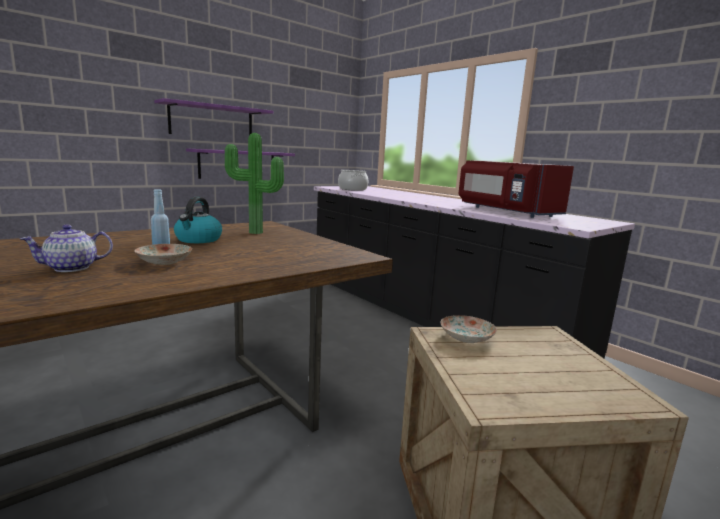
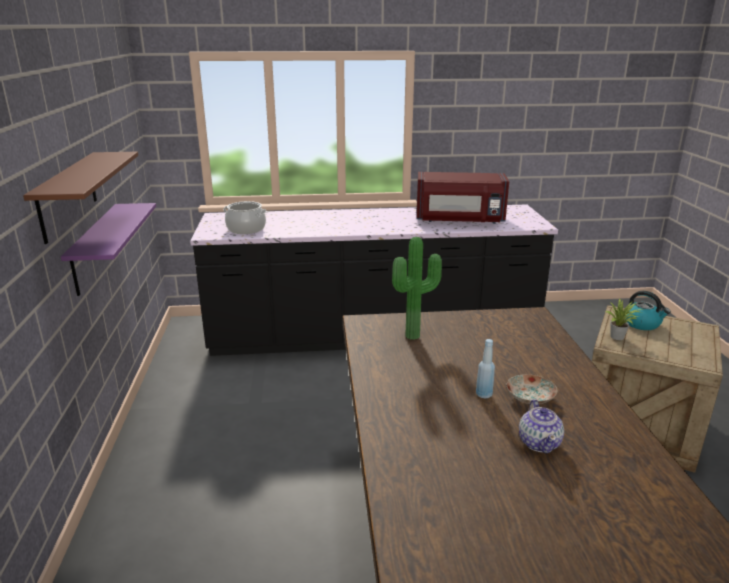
camera: 55 degrees left, 10 degrees up
purple shelf [154,98,273,135] -> brown shelf [23,152,138,244]
kettle [174,197,222,243] -> kettle moved to [624,291,671,330]
plate [440,315,497,343] -> potted plant [605,298,642,340]

